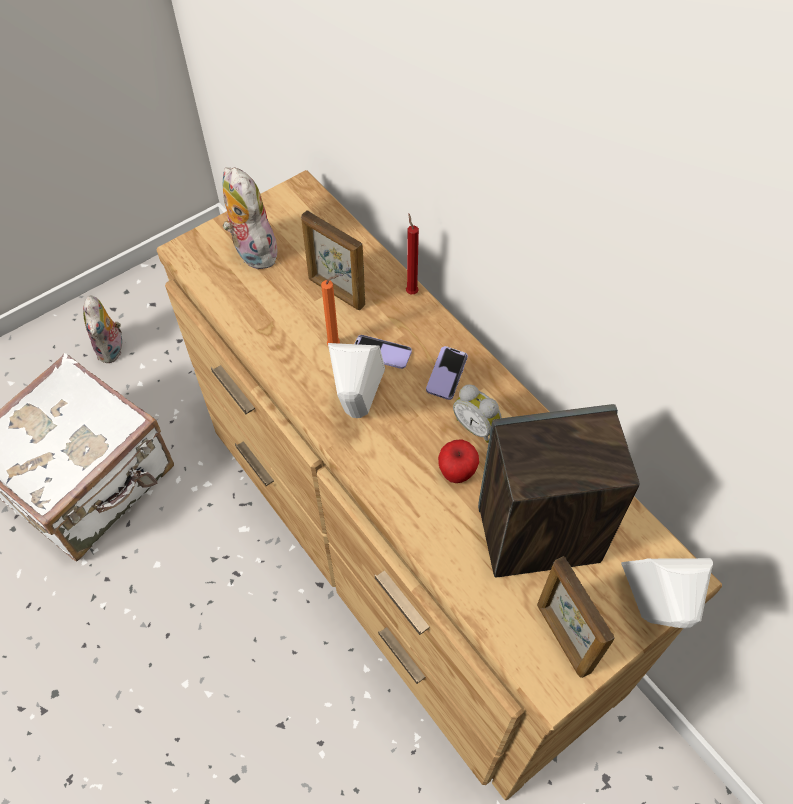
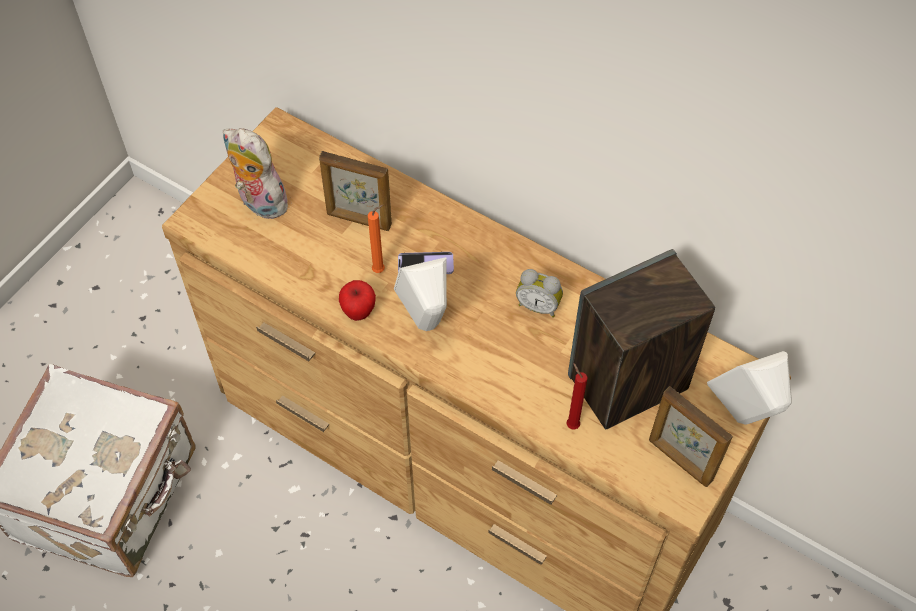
camera: 20 degrees left, 0 degrees up
plush toy [83,295,126,363] -> none
red candle [406,214,419,294] -> red candle moved to [566,363,587,430]
phone [426,346,468,400] -> none
apple [438,439,479,483] -> apple moved to [339,280,376,321]

